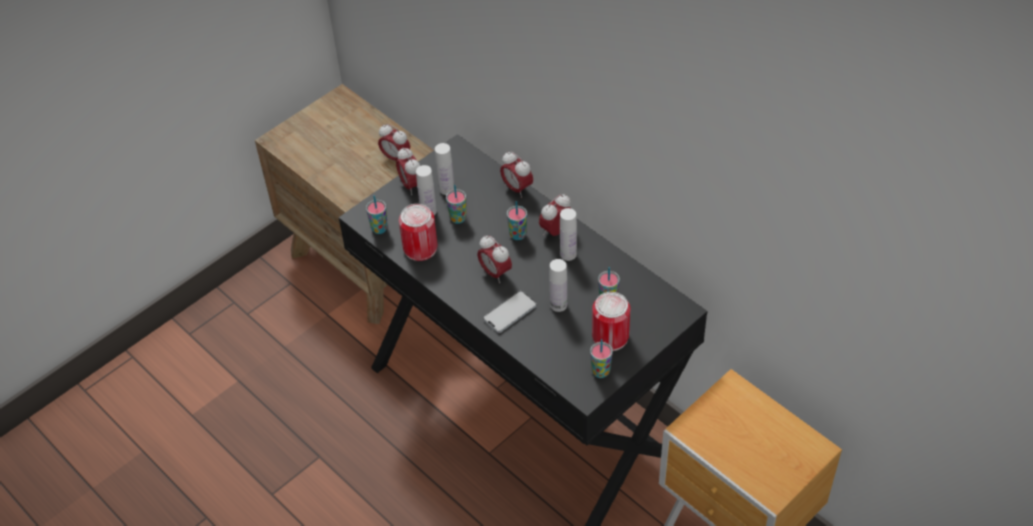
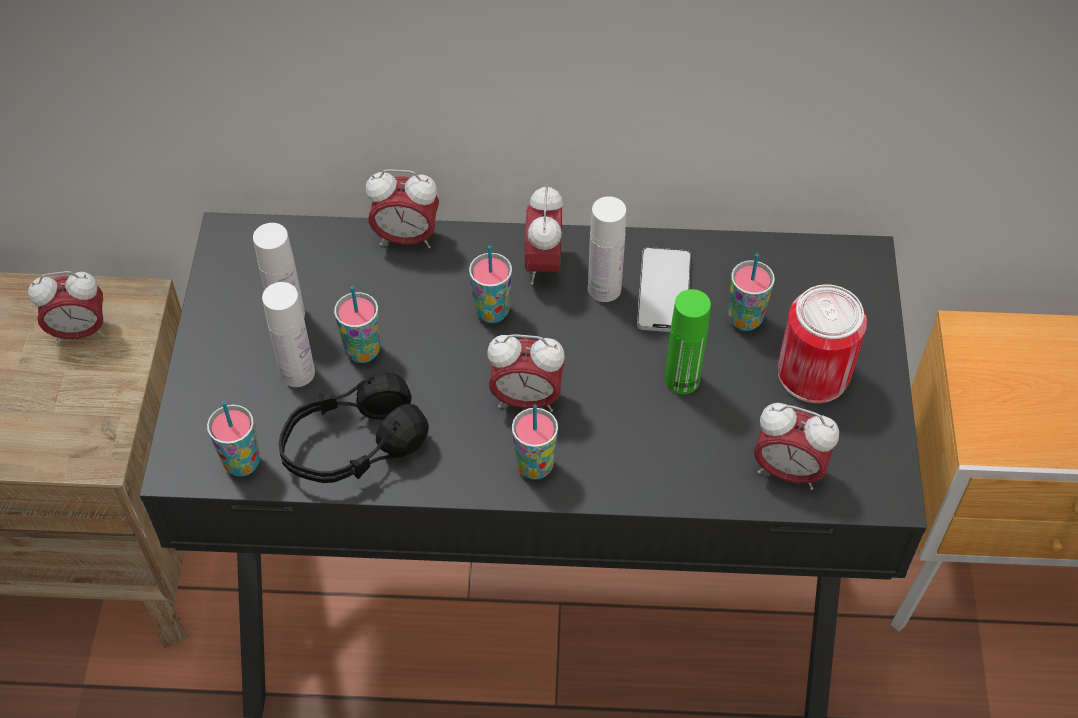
camera: 45 degrees left, 5 degrees up
alarm clock [396,147,420,195] -> alarm clock moved to [754,403,839,490]
can [399,204,437,261] -> black headphones [278,372,429,483]
phone [483,291,537,333] -> phone moved to [637,247,691,332]
white bottle [550,259,567,312] -> green bottle [665,289,711,394]
cup [590,339,613,378] -> cup moved to [512,405,558,480]

